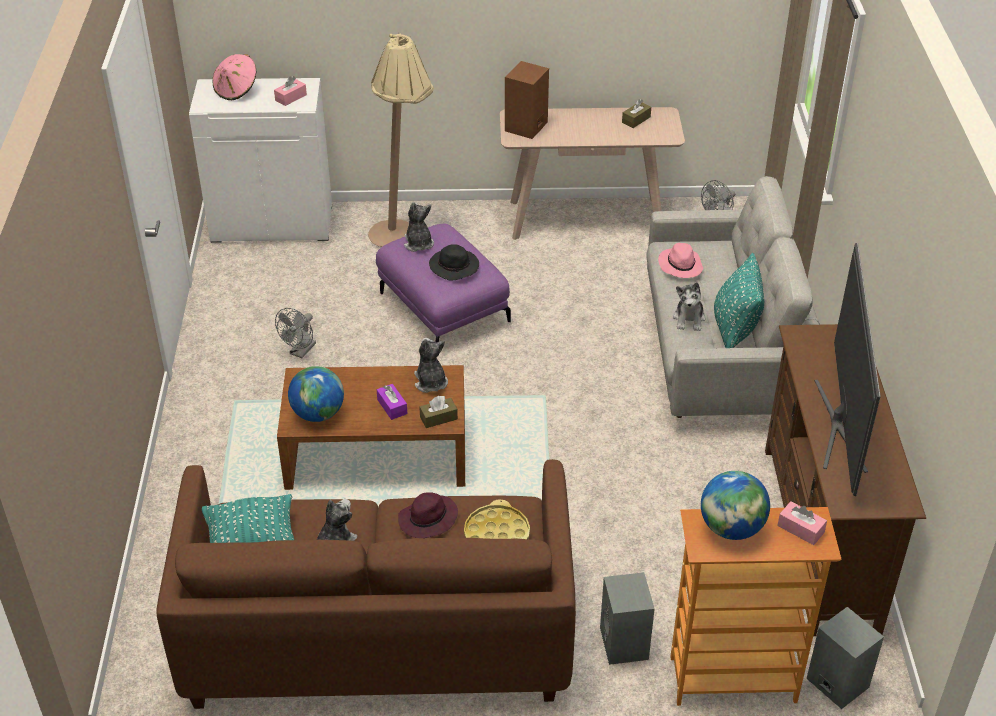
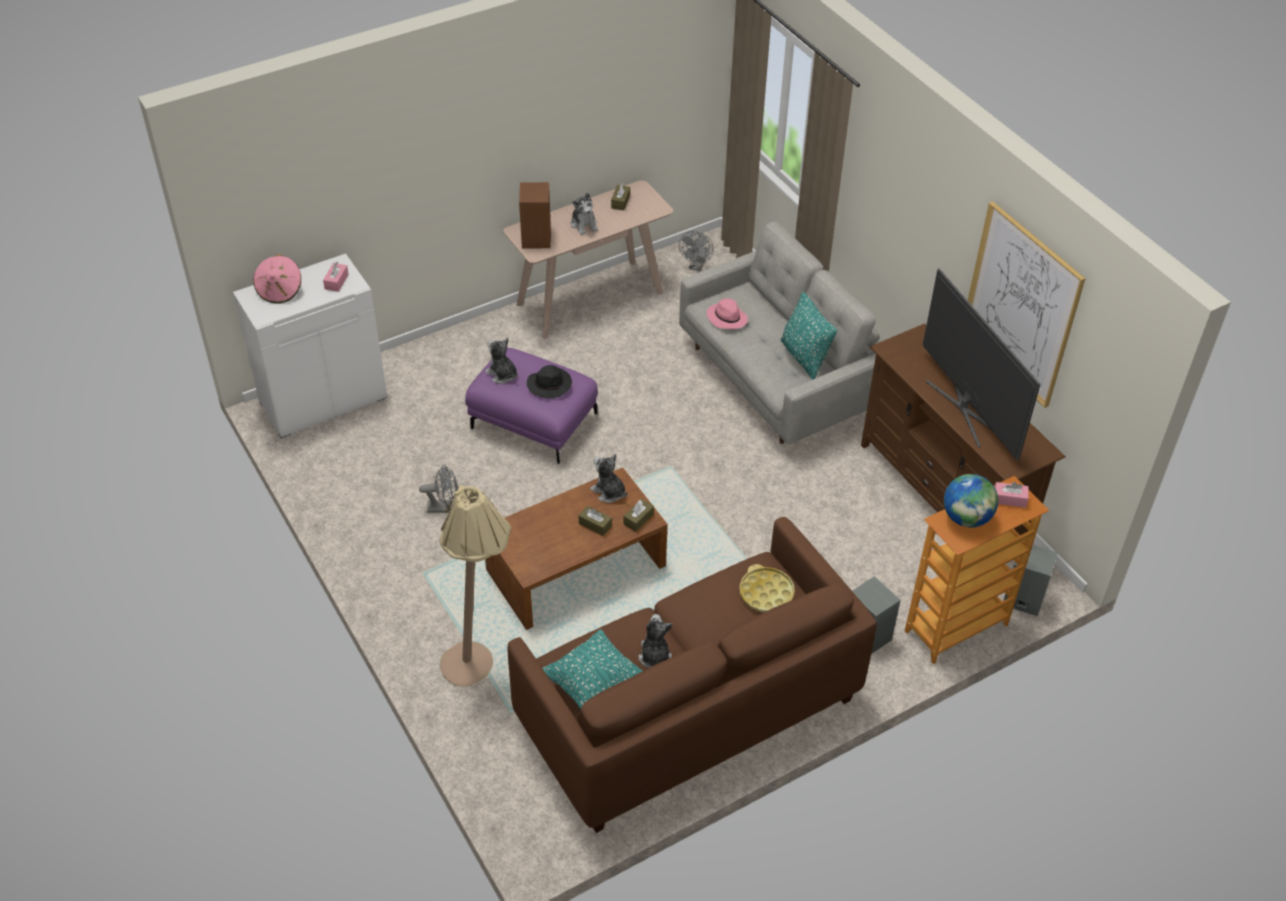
camera: 30 degrees left, 5 degrees up
grey fan [275,308,316,358] -> grey fan turned 90 degrees counterclockwise [419,465,458,513]
globe [288,366,344,422] -> none
beige floor lamp [368,34,434,247] -> beige floor lamp moved to [440,485,511,687]
purple tissue box [377,384,408,420] -> brown tissue box [579,506,612,536]
purple hat [398,492,458,538] -> none
plush toy [673,282,706,331] -> plush toy moved to [571,193,598,235]
none -> picture [968,201,1086,408]

